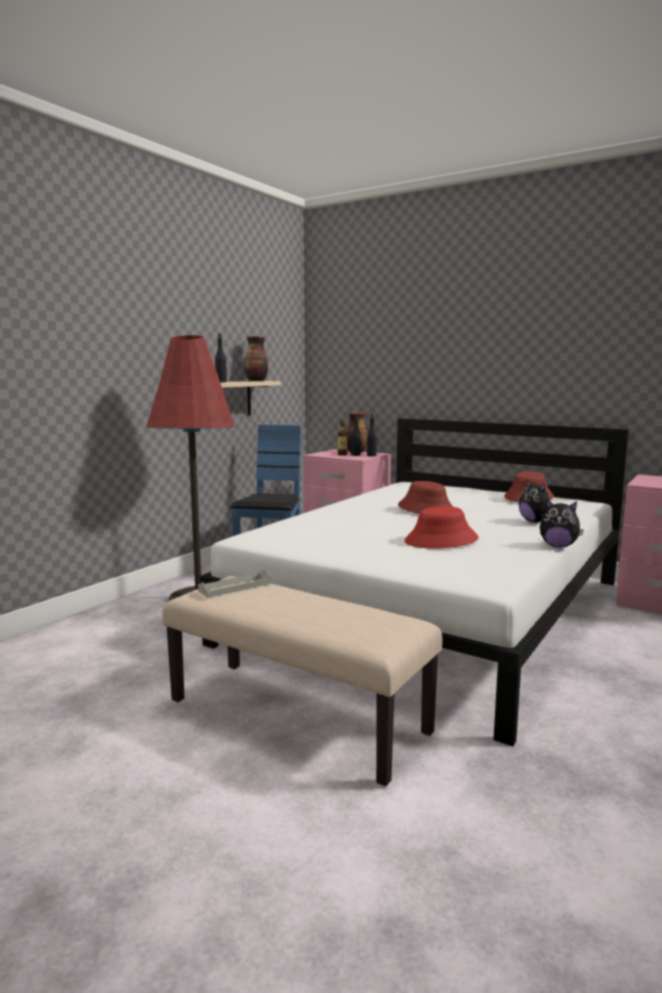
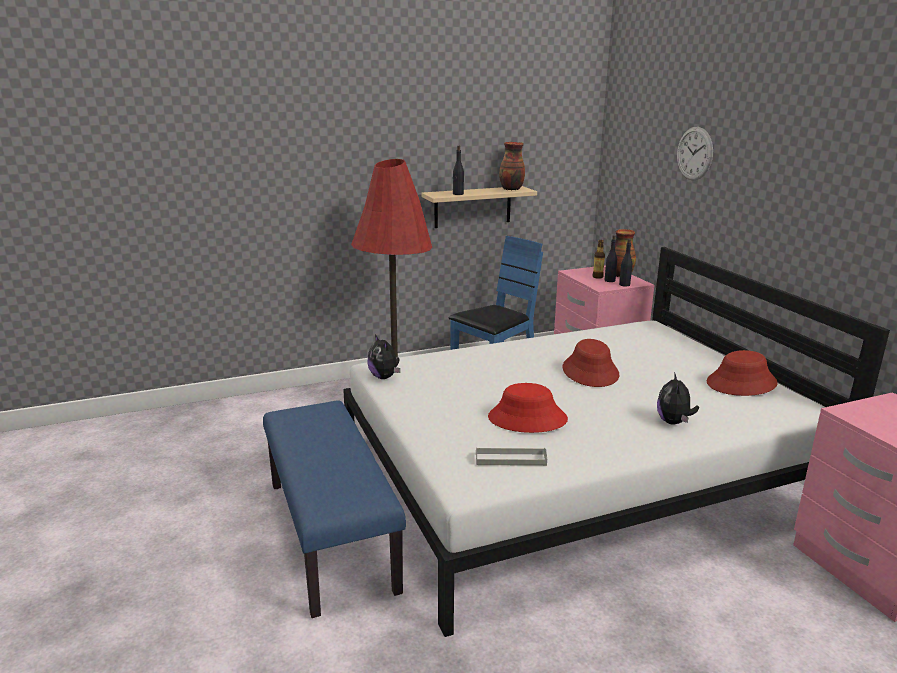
camera: 35 degrees right, 10 degrees up
beige bench [162,576,442,786] -> blue bench [263,400,406,618]
grey tray [198,570,271,598] -> grey tray moved to [476,447,547,466]
plush toy [540,499,584,547] -> plush toy moved to [367,334,400,379]
none -> wall clock [677,127,713,180]

